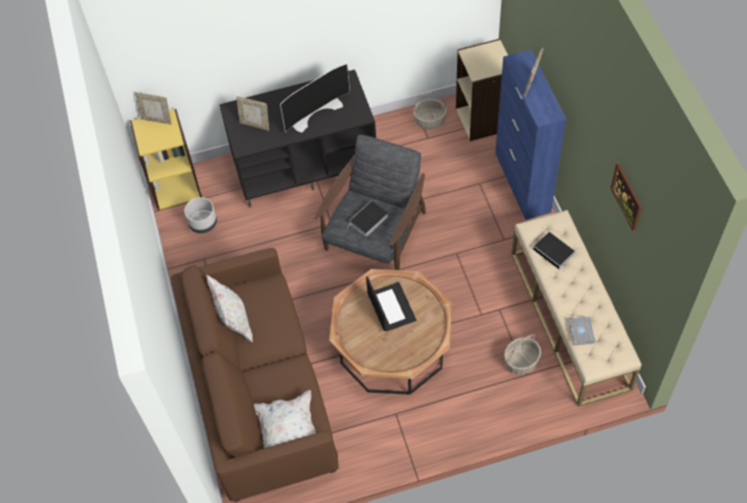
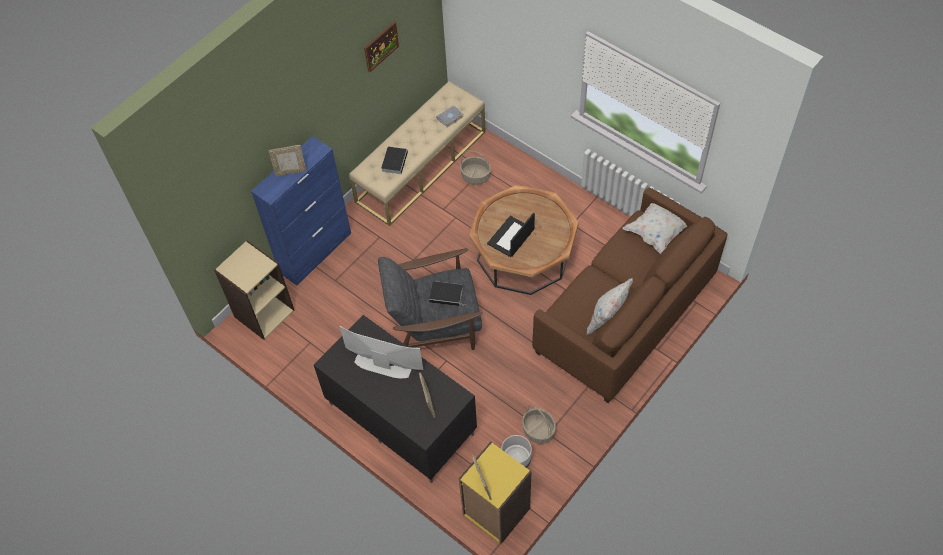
camera: 125 degrees left, 0 degrees up
basket [413,92,447,129] -> basket moved to [522,405,556,444]

